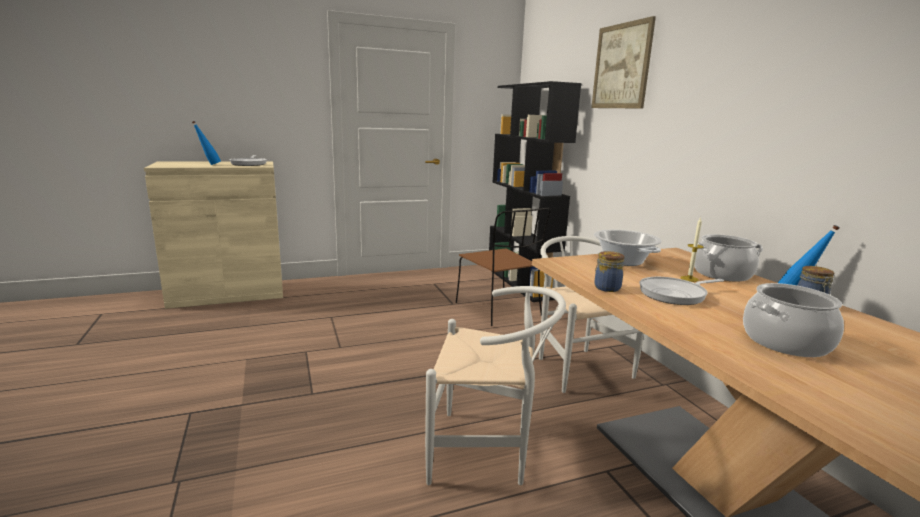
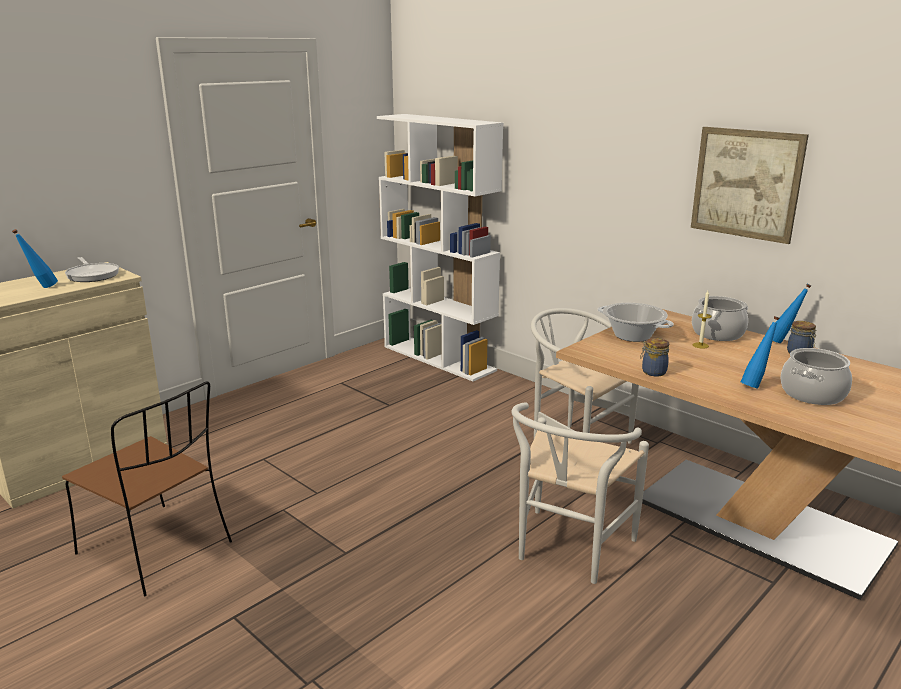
camera: 25 degrees left, 5 degrees up
white chair [425,286,566,485] -> white chair turned 135 degrees clockwise [511,402,649,584]
brown chair [456,208,551,326] -> brown chair moved to [62,381,232,597]
black bookcase [489,81,581,302] -> white bookcase [377,114,503,381]
picture [591,16,656,109] -> picture moved to [691,127,809,244]
frying pan [640,277,724,305] -> none
none -> blue bottle [741,316,779,389]

